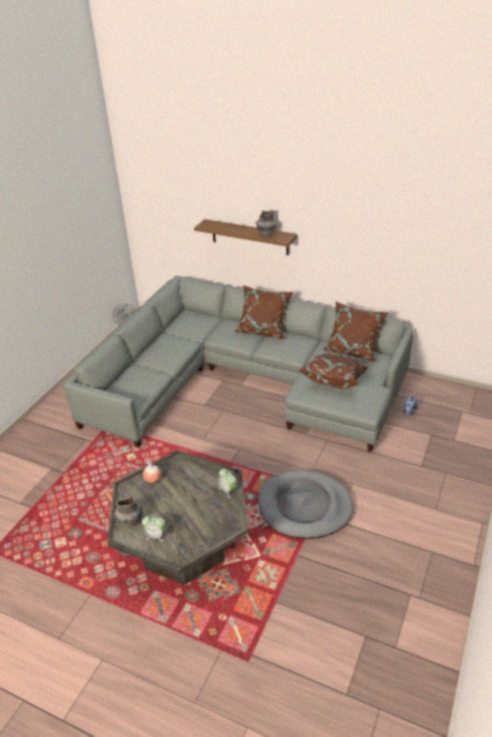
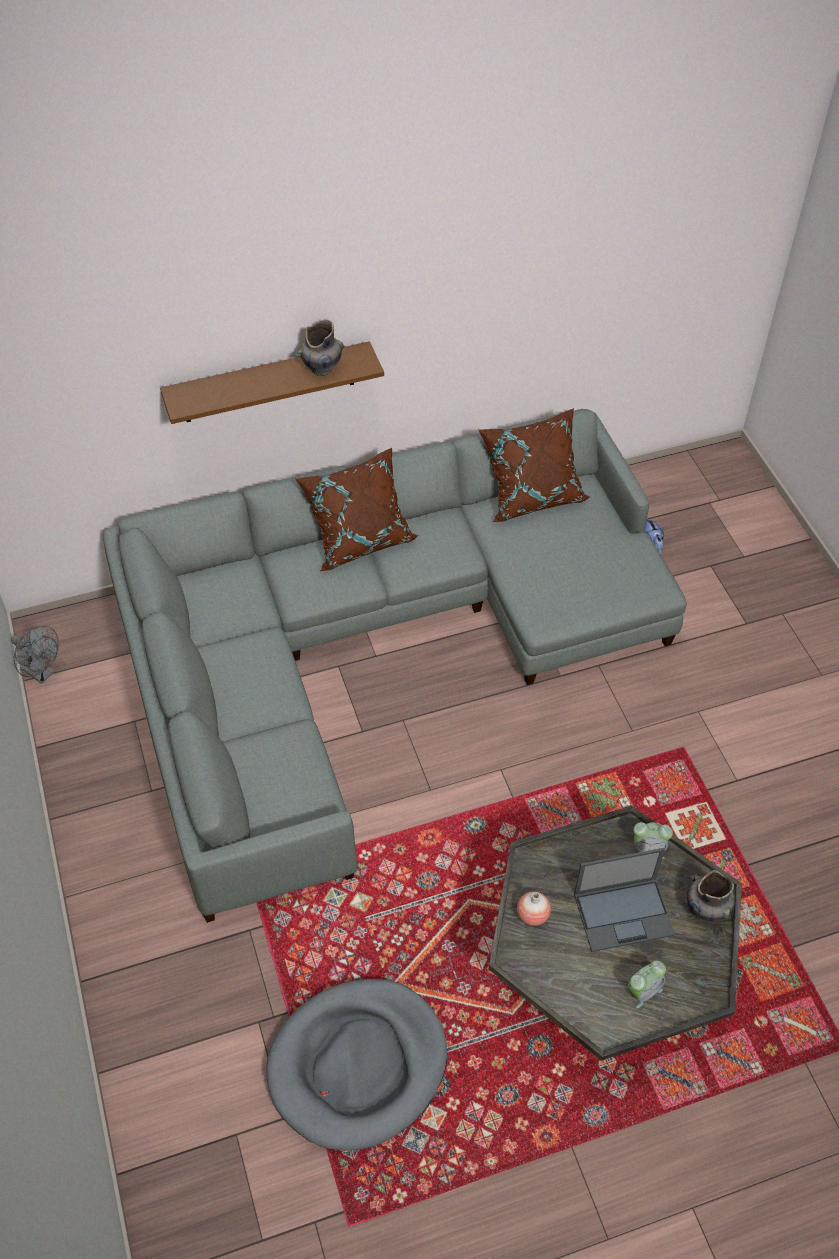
camera: 45 degrees left, 15 degrees up
grey vase [115,496,142,527] -> grey vase moved to [687,870,735,922]
grey dog bed [258,470,353,539] -> grey dog bed moved to [266,979,447,1151]
brown pillow [299,354,369,389] -> none
none -> laptop [574,848,675,952]

